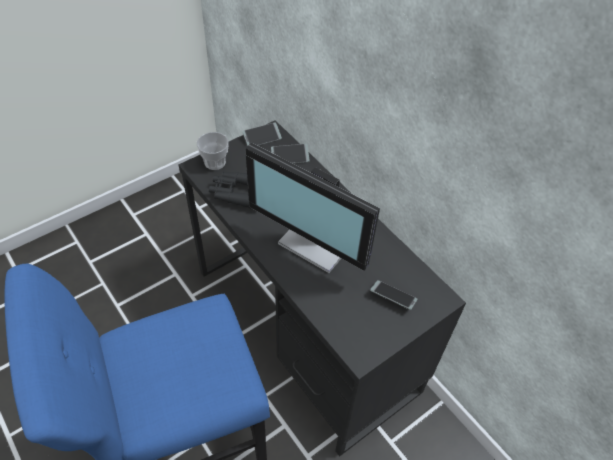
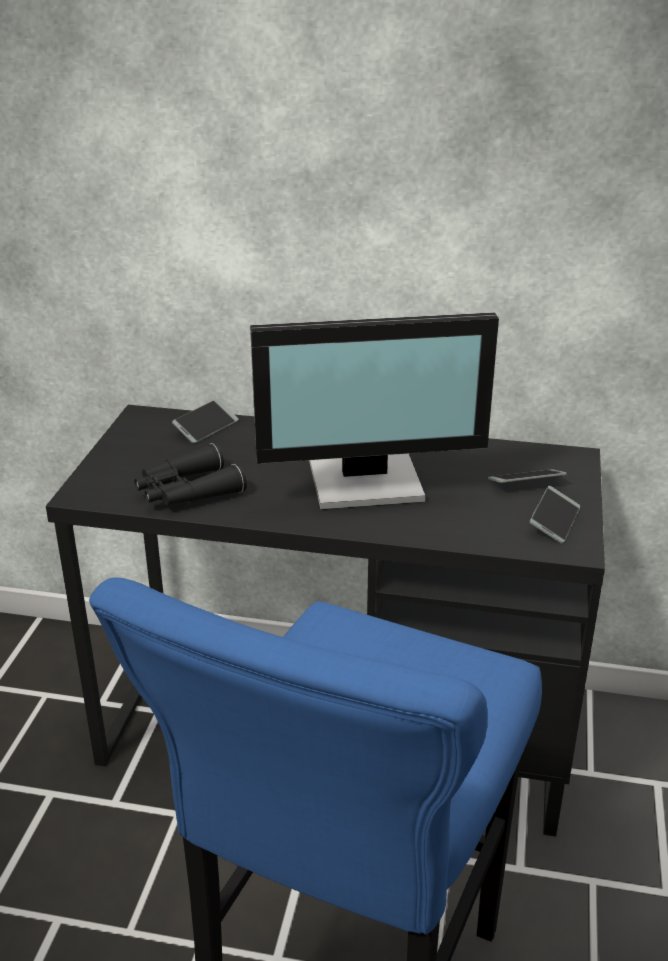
camera: 40 degrees left, 20 degrees down
cup [197,132,229,170] -> none
phone [243,122,282,146] -> phone moved to [530,486,580,544]

